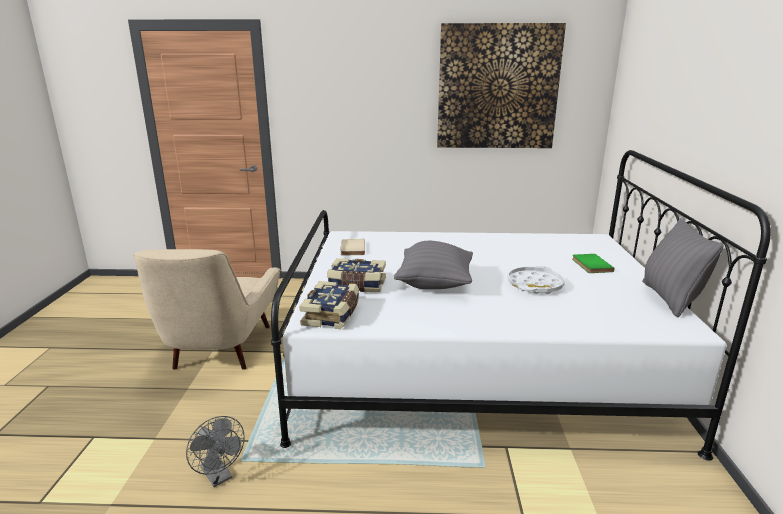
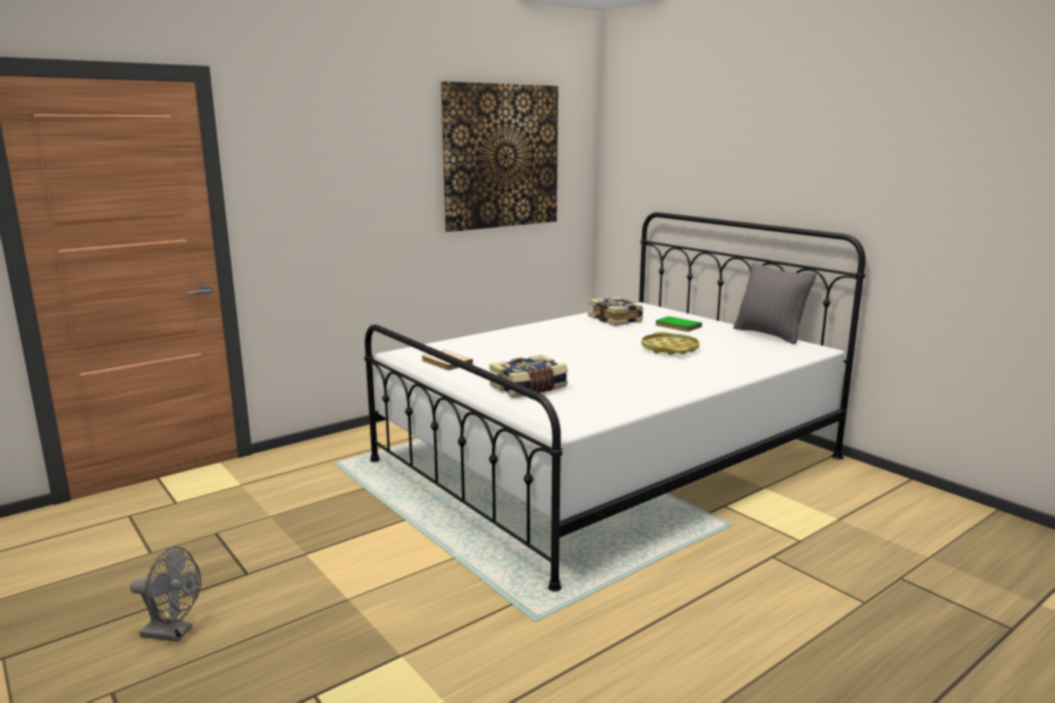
camera: 40 degrees left, 5 degrees down
beige armchair [133,249,280,370] -> none
grey fan [186,416,245,487] -> grey fan moved to [130,547,201,642]
book [299,281,359,329] -> book moved to [588,297,644,326]
grey pillow [394,241,473,290] -> none
white tray [507,266,565,294] -> yellow tray [641,332,699,355]

